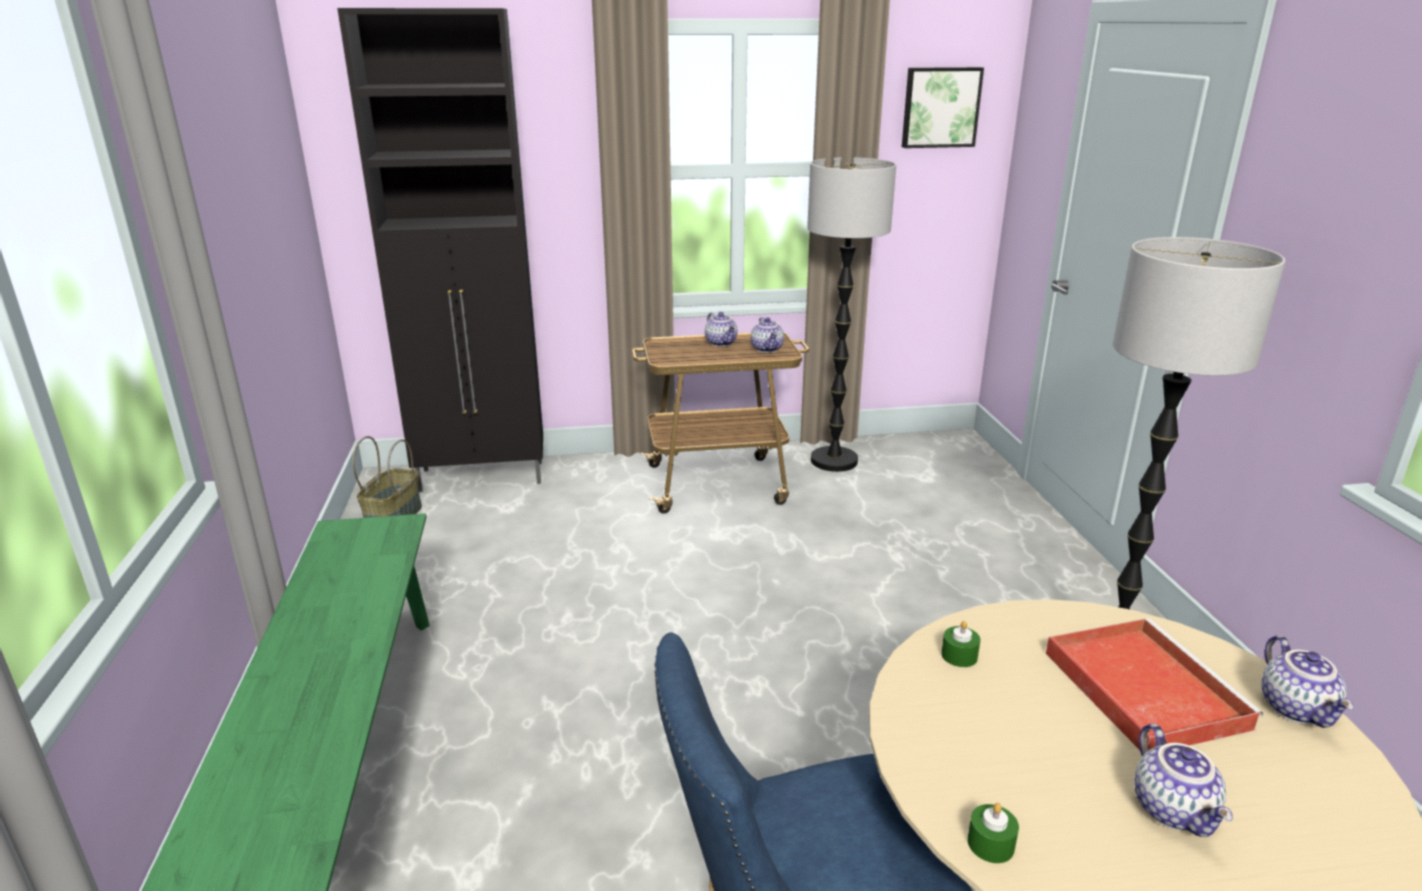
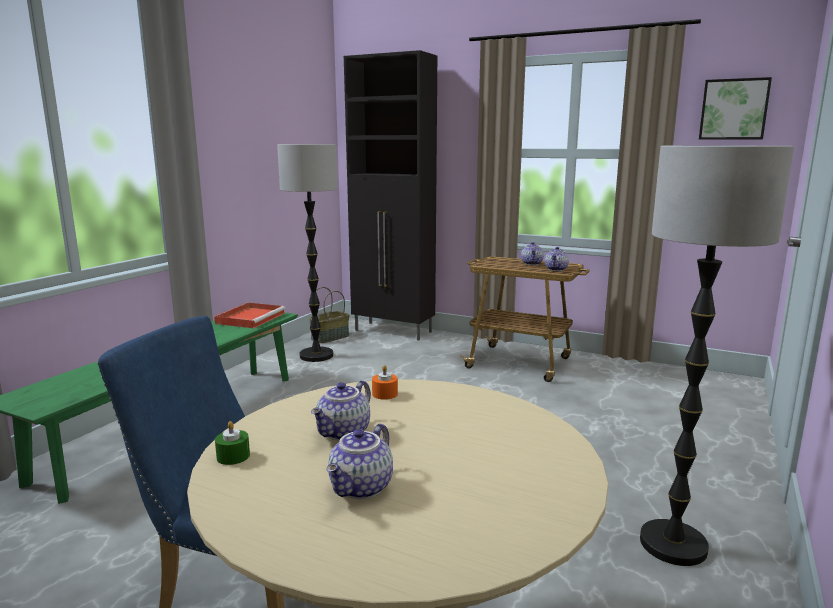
camera: 35 degrees right, 10 degrees down
floor lamp [807,158,896,472] -> floor lamp moved to [277,144,337,362]
green candle [941,621,980,667] -> orange candle [372,365,398,400]
red tray [1046,618,1263,750] -> red tray moved to [214,303,286,328]
teapot [1261,635,1354,728] -> teapot moved to [311,380,371,441]

